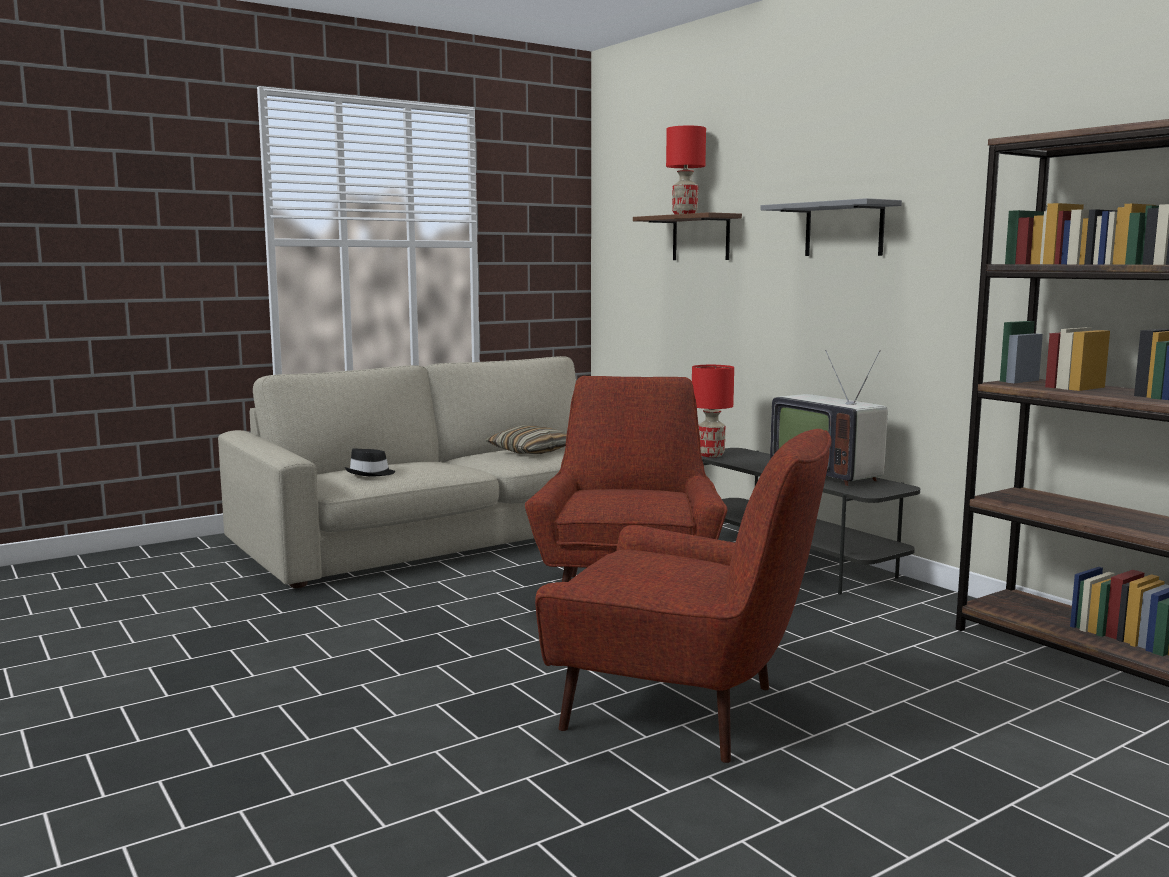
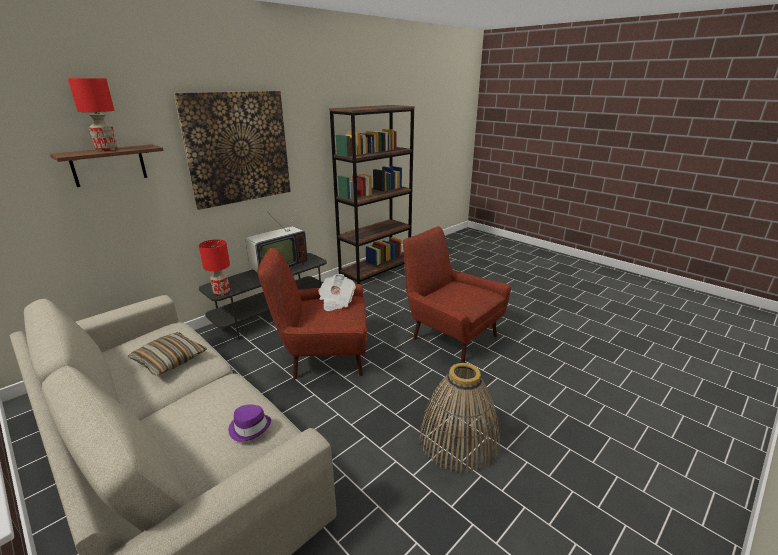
camera: 100 degrees left, 15 degrees up
black hat [345,448,395,477] -> purple hat [229,405,271,442]
red armchair [535,429,831,763] -> red armchair turned 60 degrees counterclockwise [403,226,511,363]
grey shelf [760,198,902,256] -> picture [174,91,291,210]
none -> newspaper [319,274,356,311]
none -> basket [419,363,500,473]

